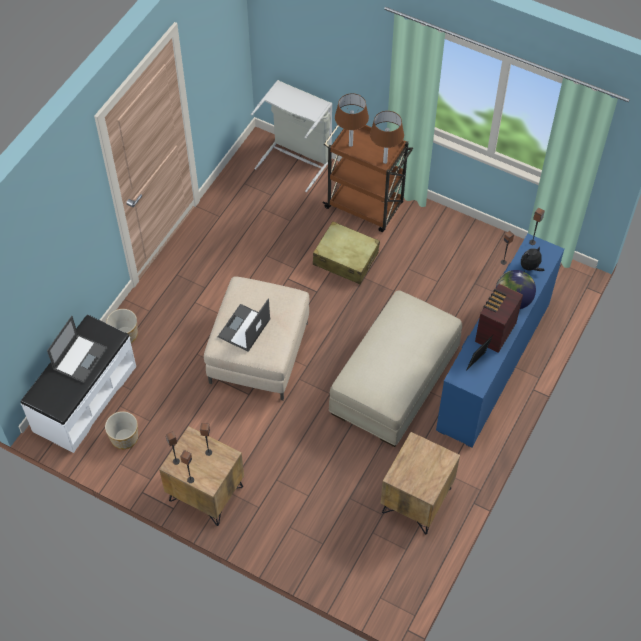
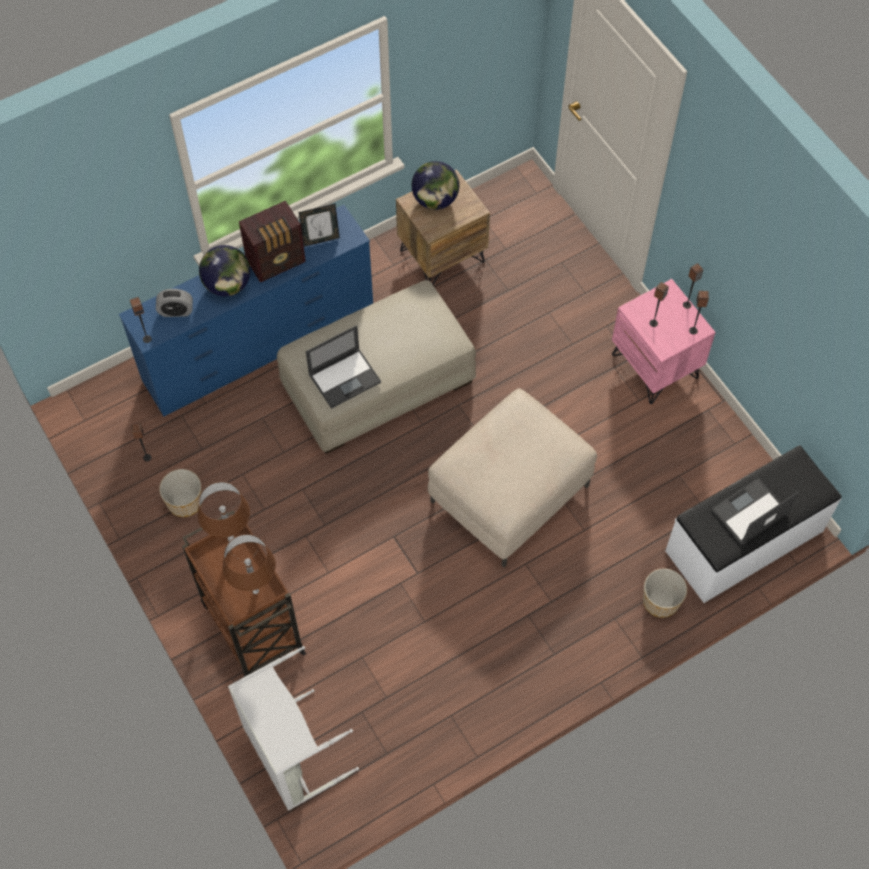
camera: 150 degrees left, 5 degrees up
planter [105,411,138,449] -> planter moved to [159,469,202,517]
brown nightstand [159,426,244,526] -> pink nightstand [612,279,716,404]
laptop [218,298,271,352] -> laptop moved to [306,325,381,409]
beige suitcase [313,221,380,284] -> none
plush toy [521,246,544,271] -> alarm clock [156,289,193,317]
none -> globe [411,161,459,210]

